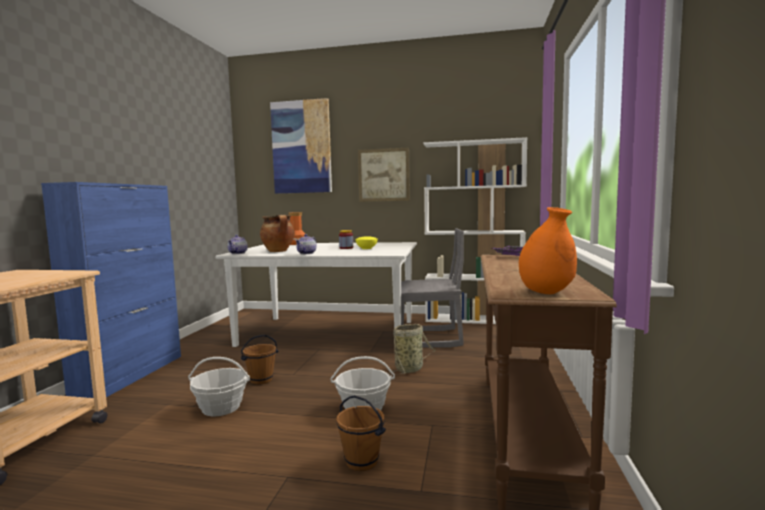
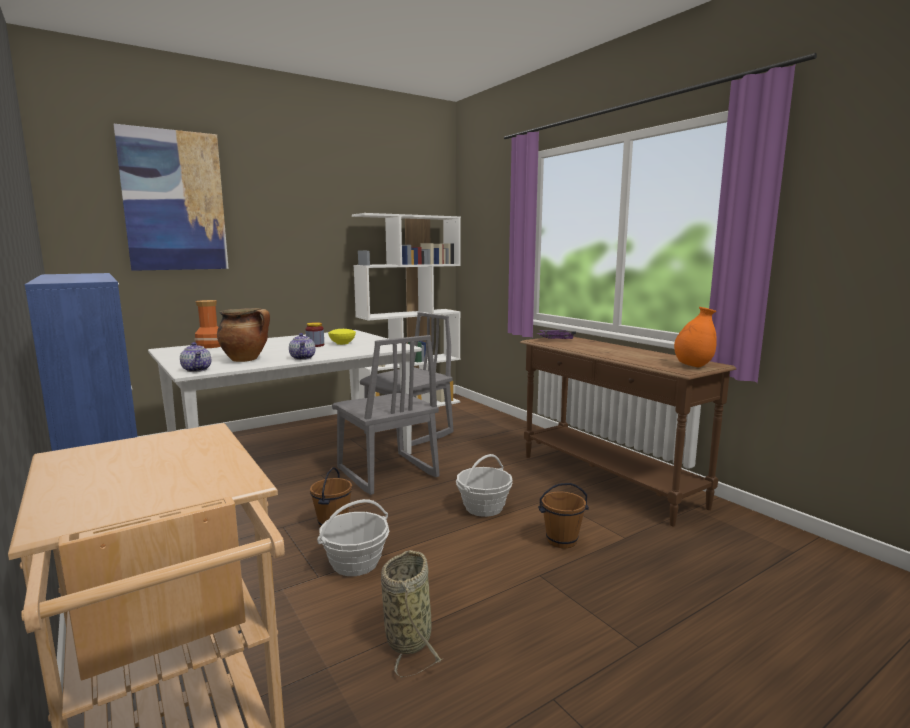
camera: 45 degrees left, 5 degrees up
picture [358,148,410,202] -> none
basket [388,324,436,374] -> basket moved to [381,550,442,678]
none -> grey chair [332,335,440,495]

